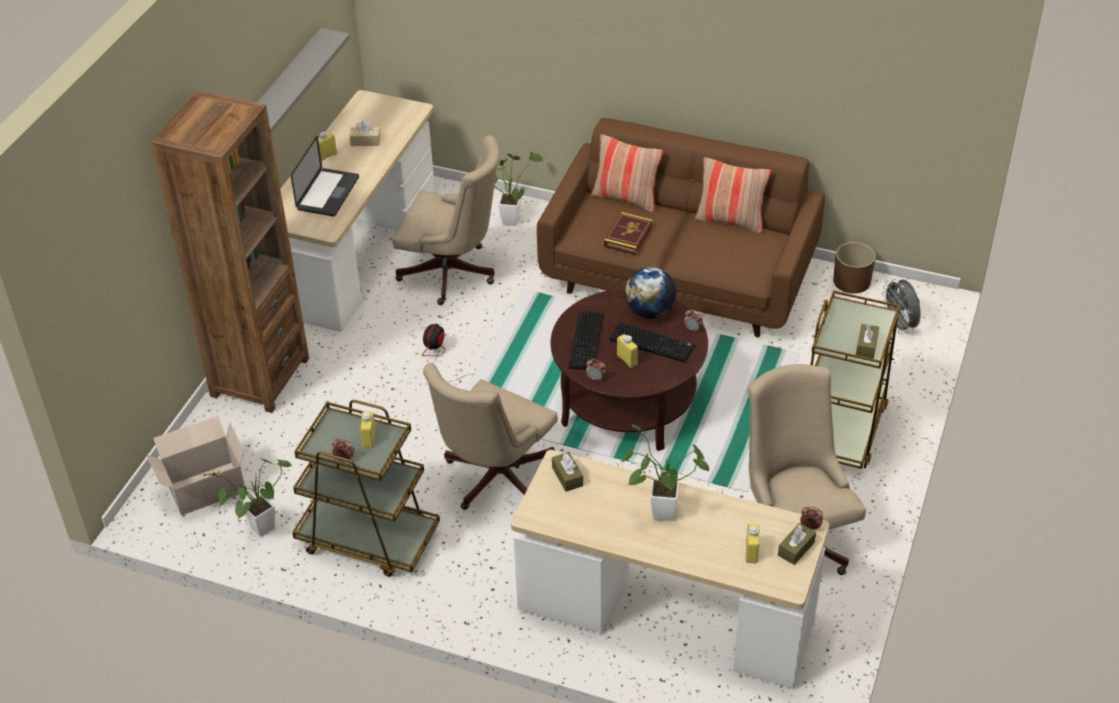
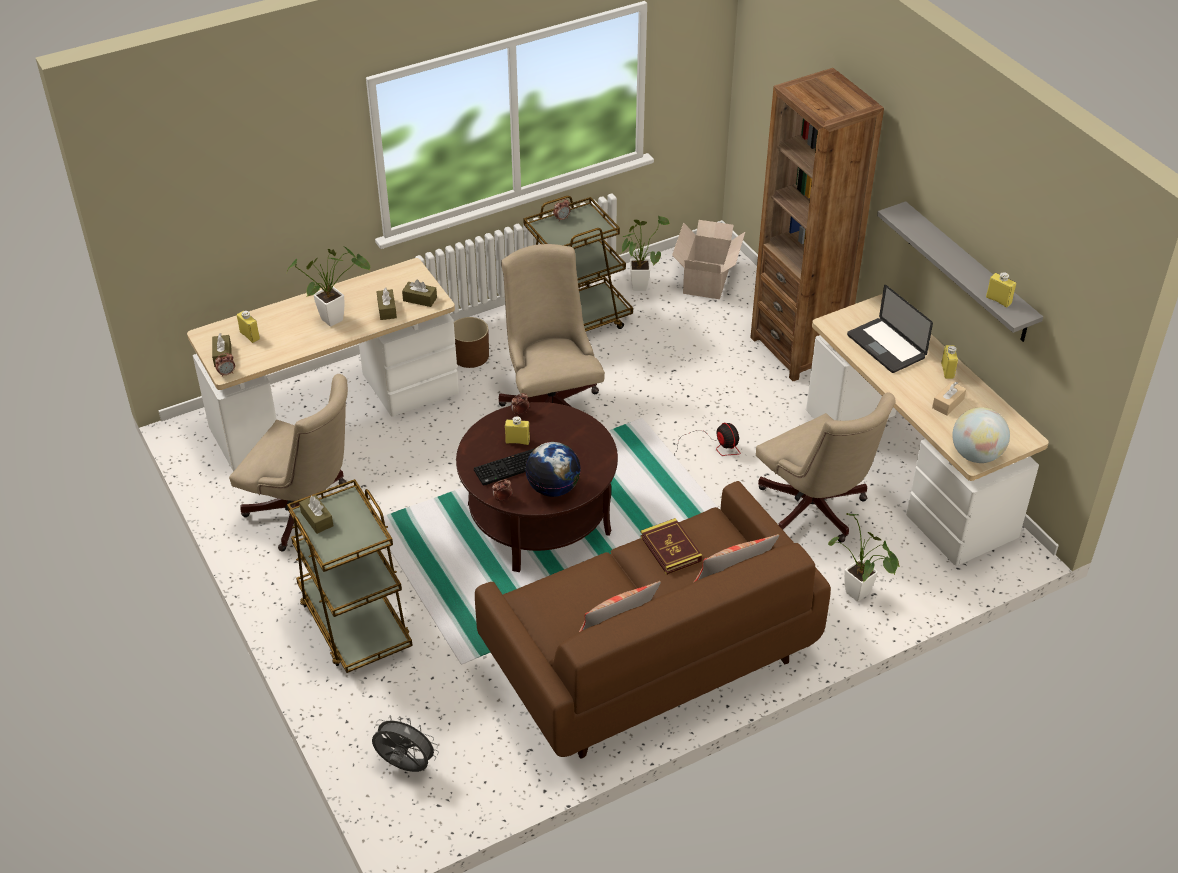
camera: 130 degrees right, 0 degrees up
yellow bottle [360,411,376,448] -> yellow bottle moved to [986,272,1016,307]
beige office chair [393,135,500,305] -> beige office chair turned 90 degrees counterclockwise [756,392,896,543]
keyboard [568,312,604,370] -> none
brown planter [833,242,876,294] -> brown planter moved to [454,317,489,368]
none -> brown tissue box [376,287,397,320]
none -> globe [952,407,1010,463]

